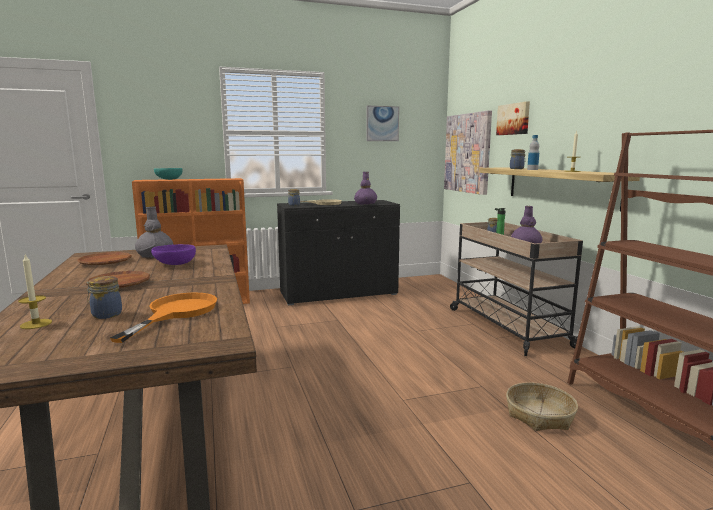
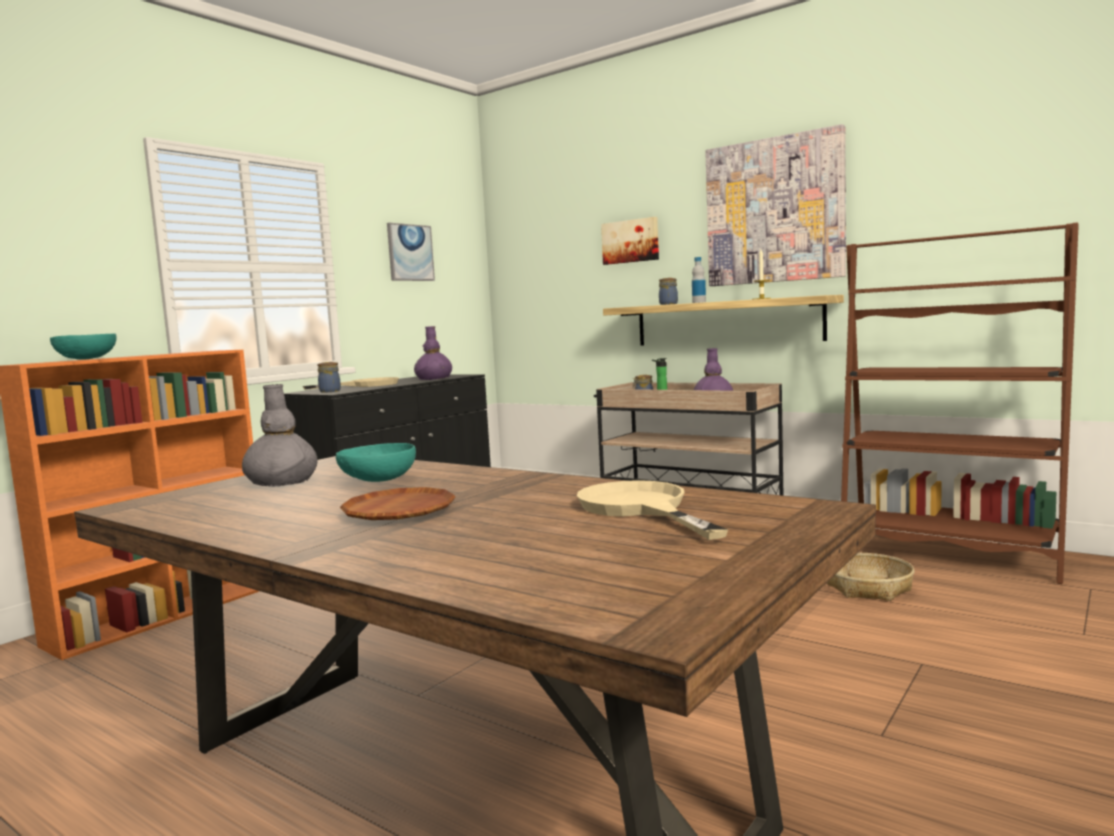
camera: 35 degrees left, 5 degrees down
candle [18,255,52,329] -> none
brown plate [78,252,132,265] -> none
jar [86,276,122,319] -> none
orange frying pan [110,293,217,343] -> beige frying pan [577,480,728,540]
purple bowl [151,244,196,265] -> turquoise bowl [336,443,416,482]
picture [444,111,492,195] -> picture moved to [705,124,846,286]

